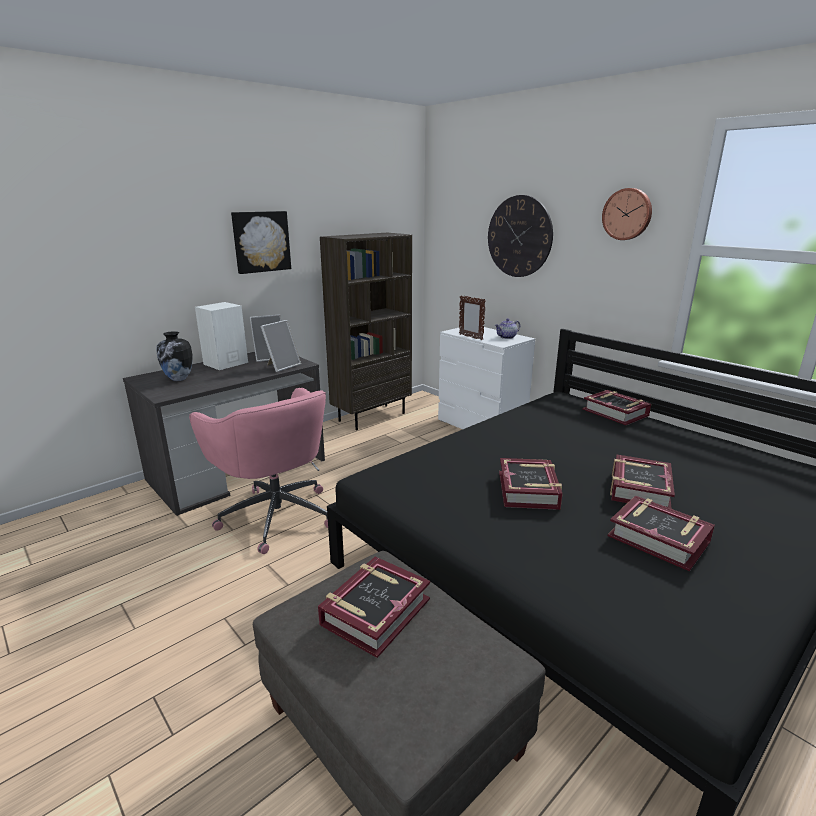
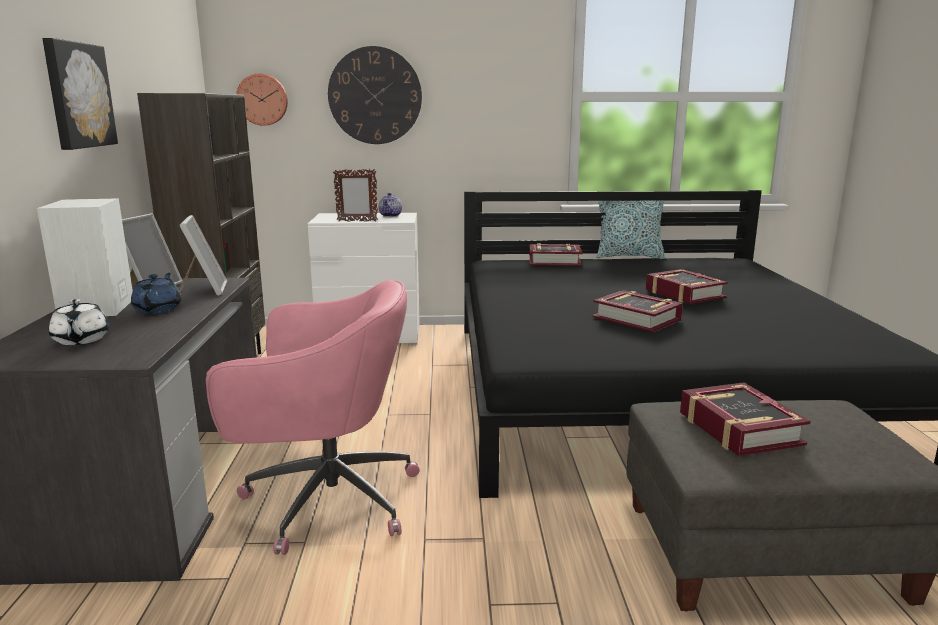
camera: 50 degrees left, 5 degrees down
vase [156,331,193,381] -> white teapot [49,299,109,345]
wall clock [602,188,652,240] -> wall clock moved to [236,74,288,126]
book [608,495,715,571] -> none
none -> blue teapot [131,273,182,314]
none -> pillow [597,201,665,259]

